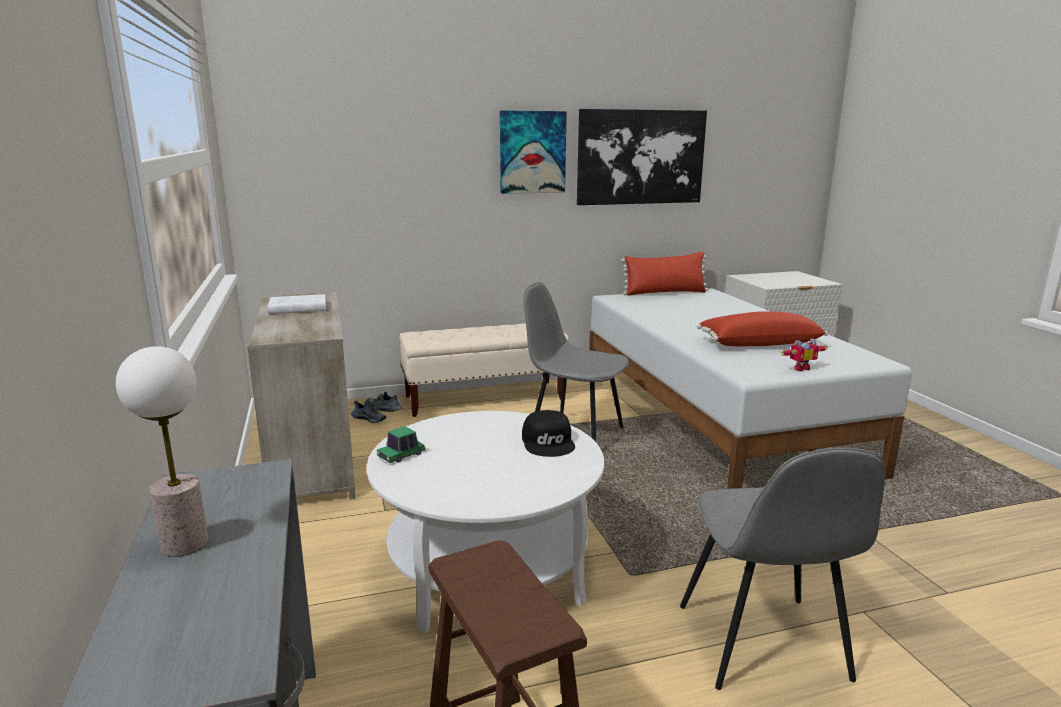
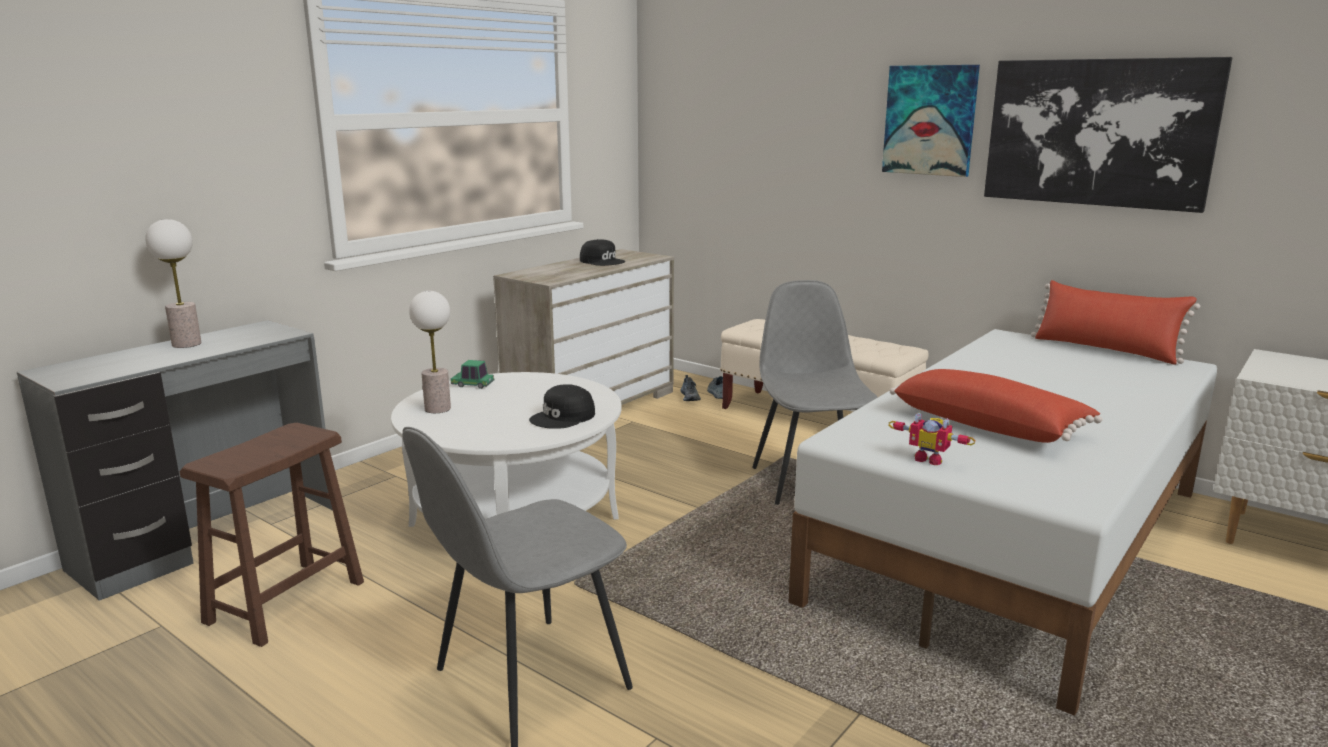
camera: 55 degrees right, 0 degrees up
white book [268,294,326,314] -> black cap [580,239,625,266]
none -> table lamp [409,291,451,413]

